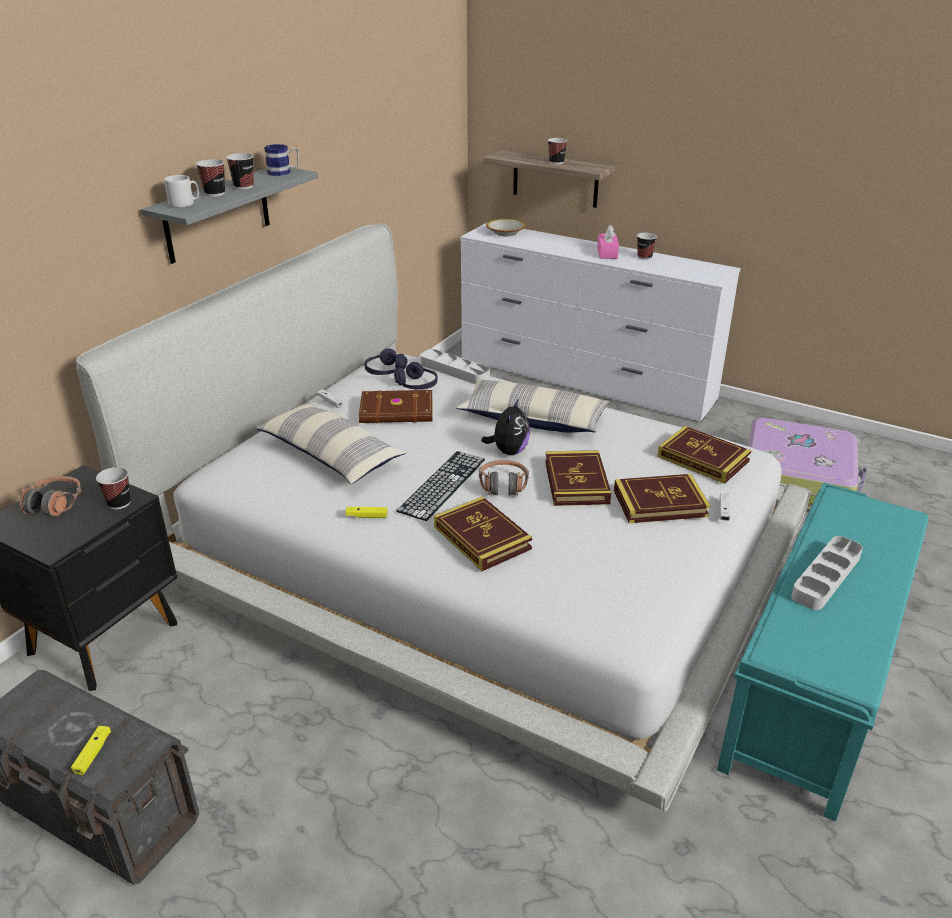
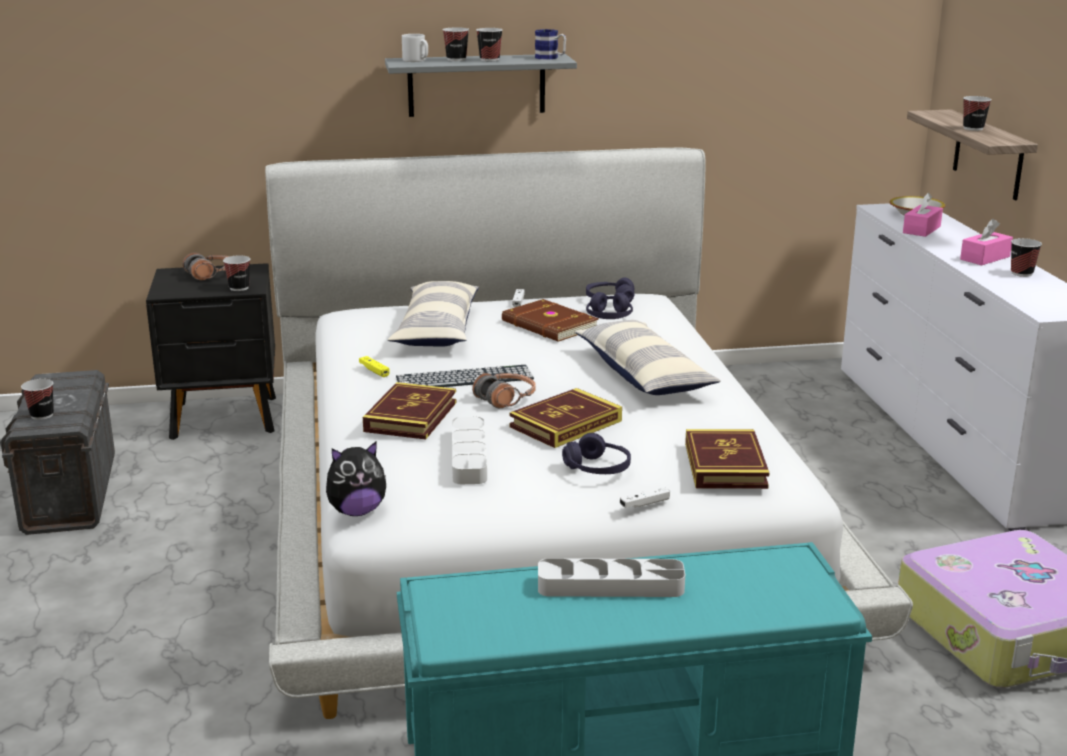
camera: 50 degrees right, 10 degrees down
yellow game controller [71,726,111,775] -> cup [21,379,54,420]
grey tray [420,349,490,384] -> grey tray moved to [452,417,487,484]
plush toy [481,398,530,455] -> plush toy moved to [326,441,386,516]
book [614,474,711,523] -> purple headphones [562,433,631,474]
none -> pink tissue box [903,193,943,237]

